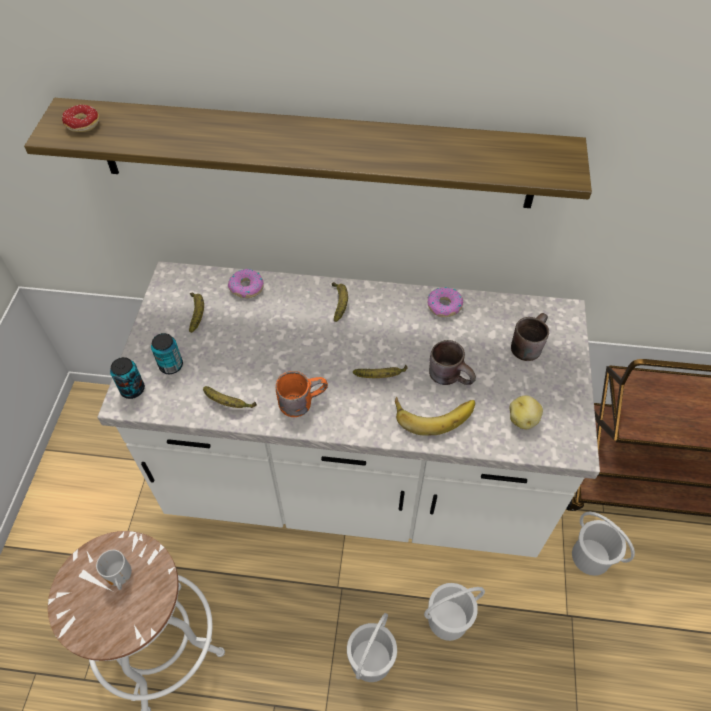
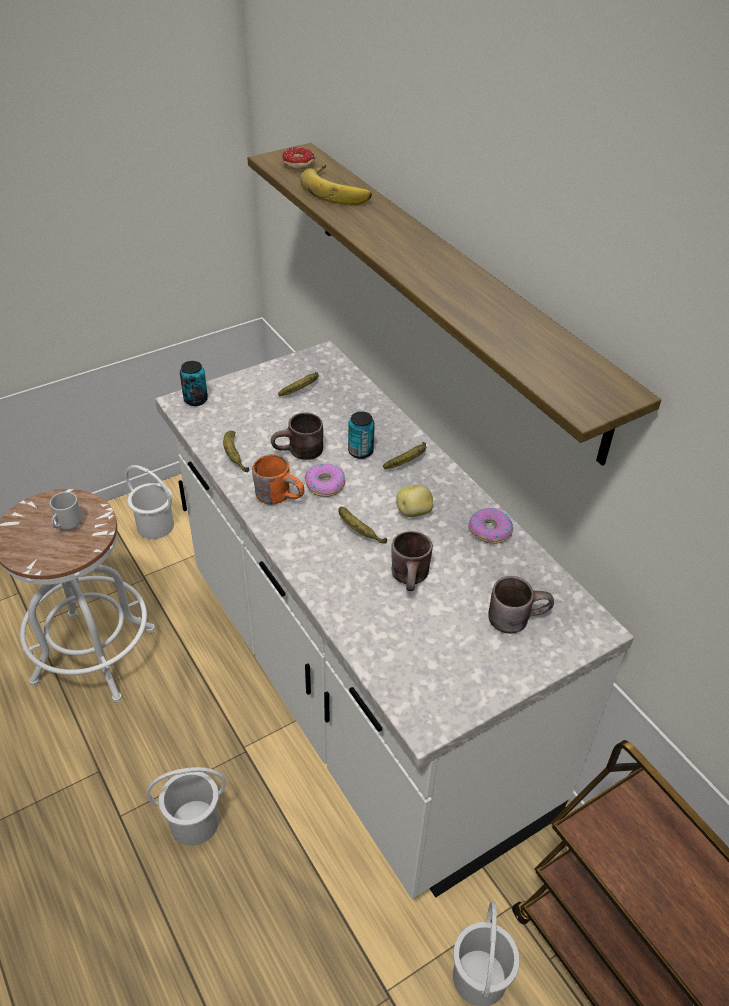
camera: 50 degrees right, 10 degrees down
can [151,333,183,374] -> can moved to [348,411,375,459]
donut [228,269,264,298] -> donut moved to [305,463,345,497]
banana [395,396,475,436] -> banana moved to [300,164,372,205]
white bucket [424,583,485,641] -> white bucket moved to [125,465,174,539]
potato [509,395,543,429] -> potato moved to [396,485,433,517]
none -> brown mug [271,412,323,460]

